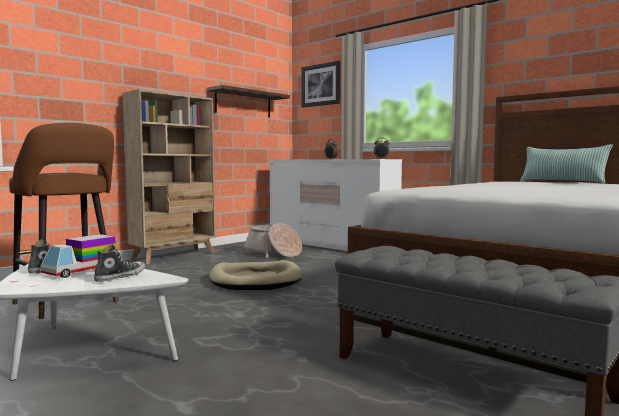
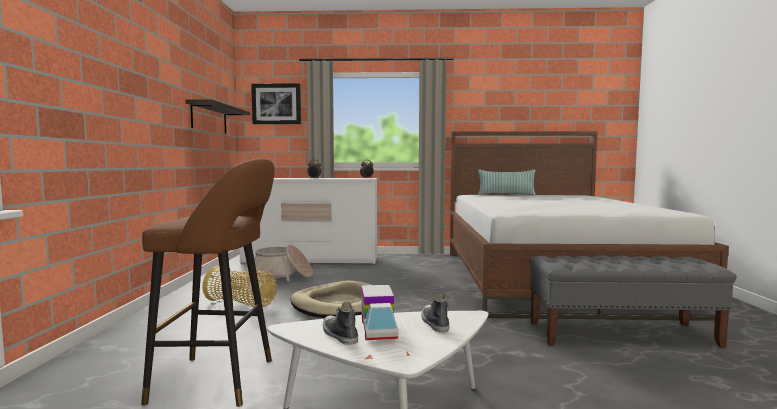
camera: 40 degrees left, 0 degrees up
beige bookcase [123,89,216,264] -> none
none -> basket [202,265,277,307]

